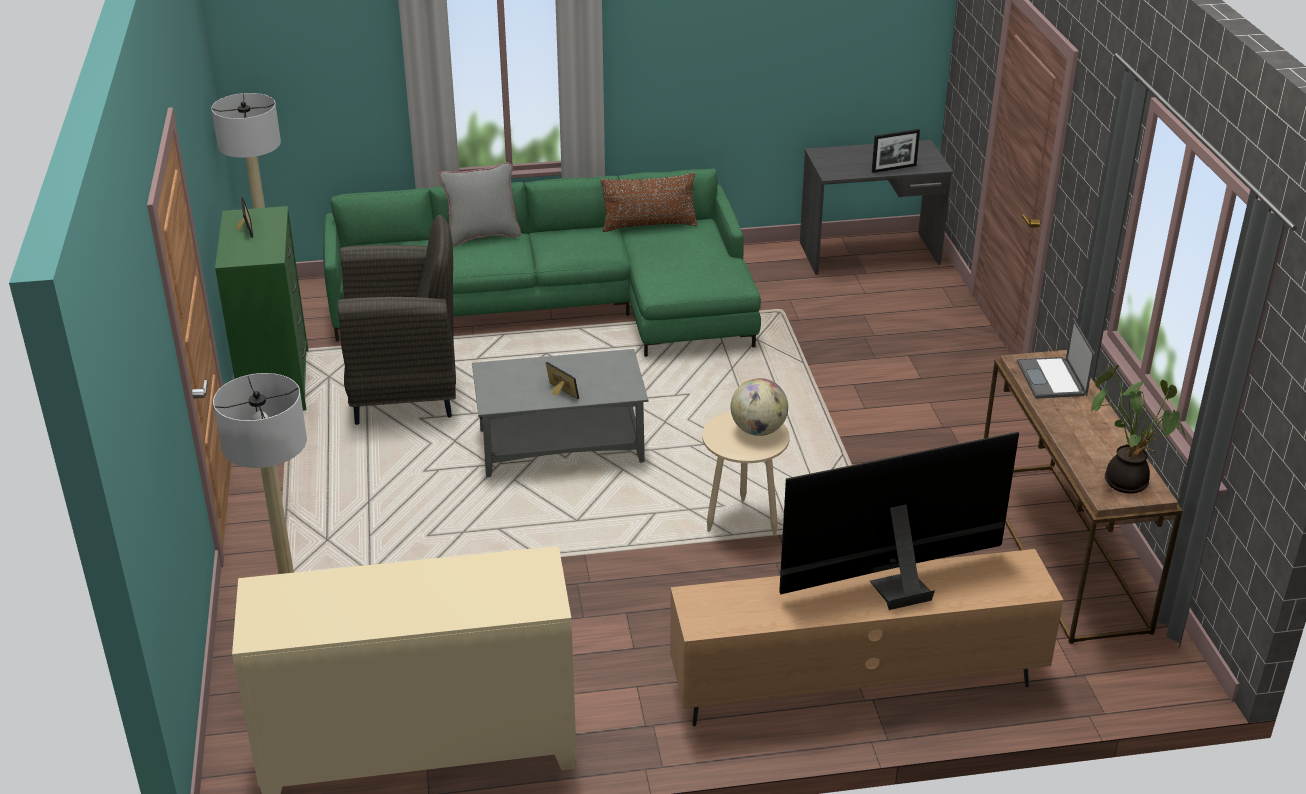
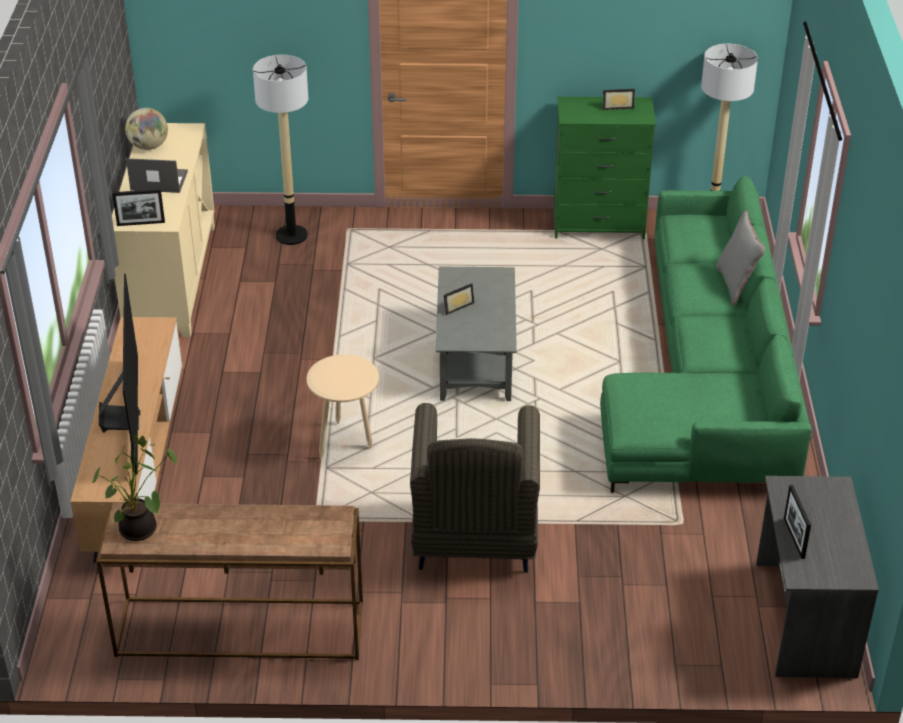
camera: 100 degrees right, 5 degrees up
grey armchair [338,215,456,425] -> grey armchair moved to [410,403,540,573]
brown pillow [600,173,698,232] -> none
globe [731,378,788,436] -> globe moved to [125,108,168,150]
laptop [1017,318,1095,399] -> laptop moved to [126,158,188,193]
none -> picture frame [112,189,165,226]

